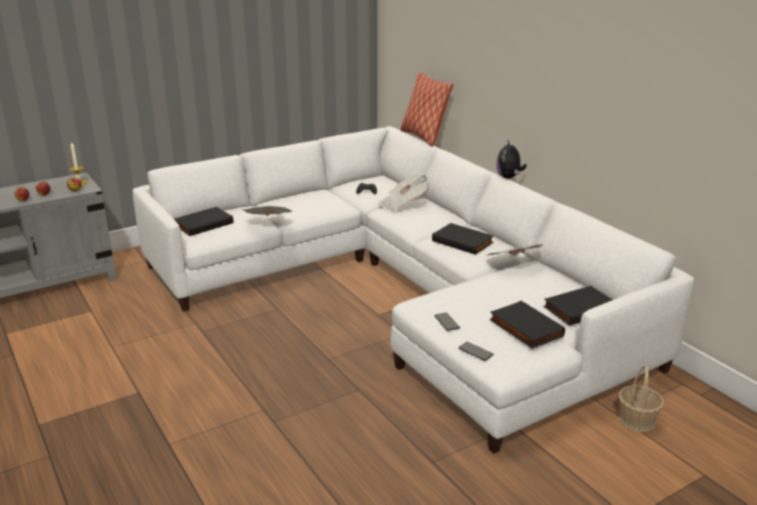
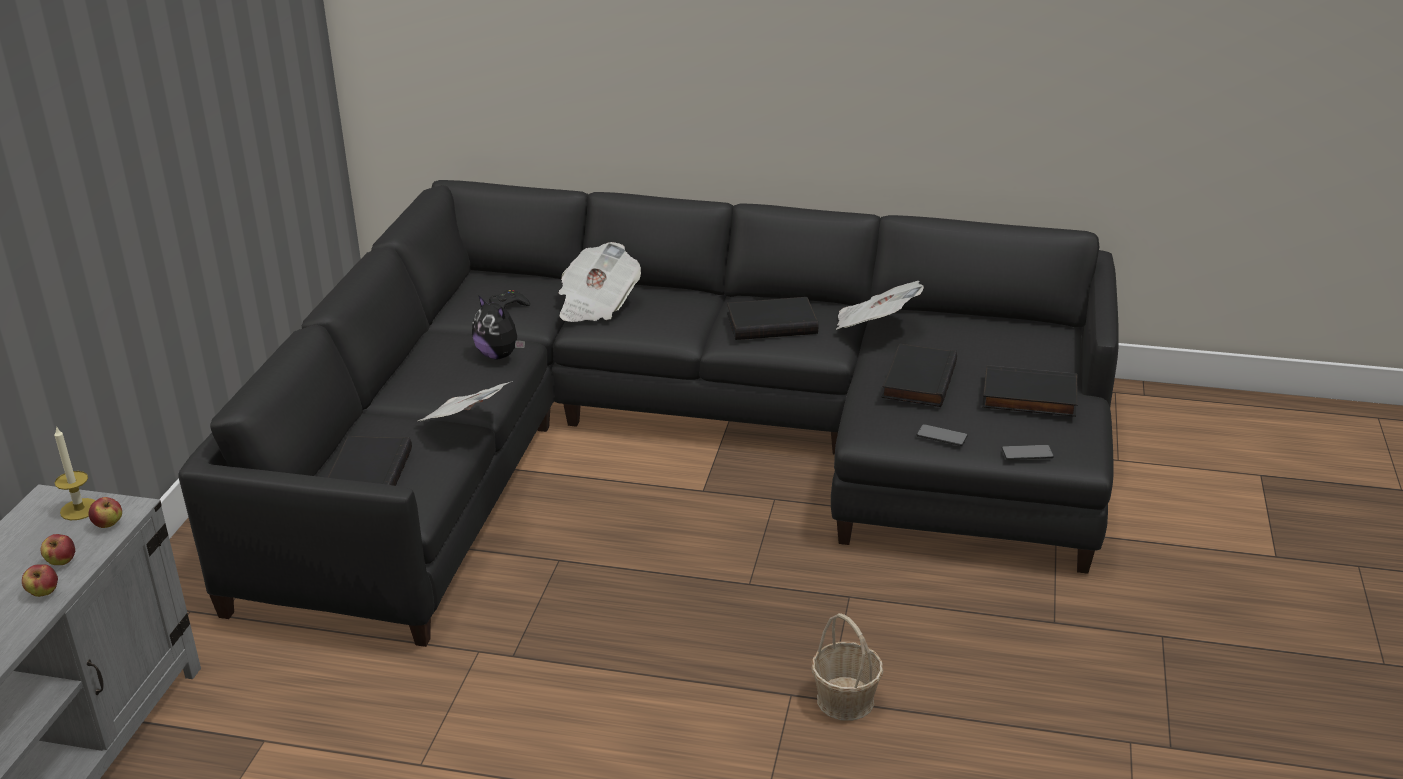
camera: 45 degrees left, 5 degrees up
white sofa [133,126,694,454] -> black sofa [178,180,1119,647]
pillow [400,72,453,147] -> none
plush toy [496,141,527,179] -> plush toy moved to [472,296,525,359]
black book [543,286,613,326] -> black book moved to [882,343,957,407]
basket [619,365,664,432] -> basket moved to [811,613,883,721]

